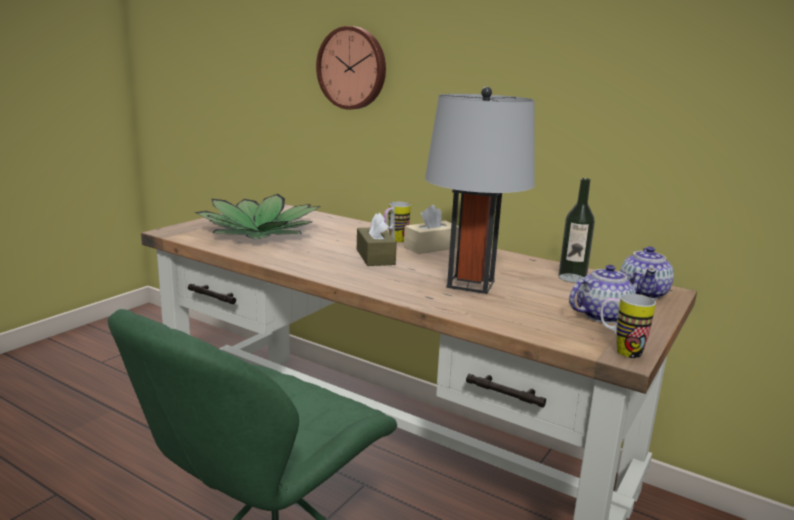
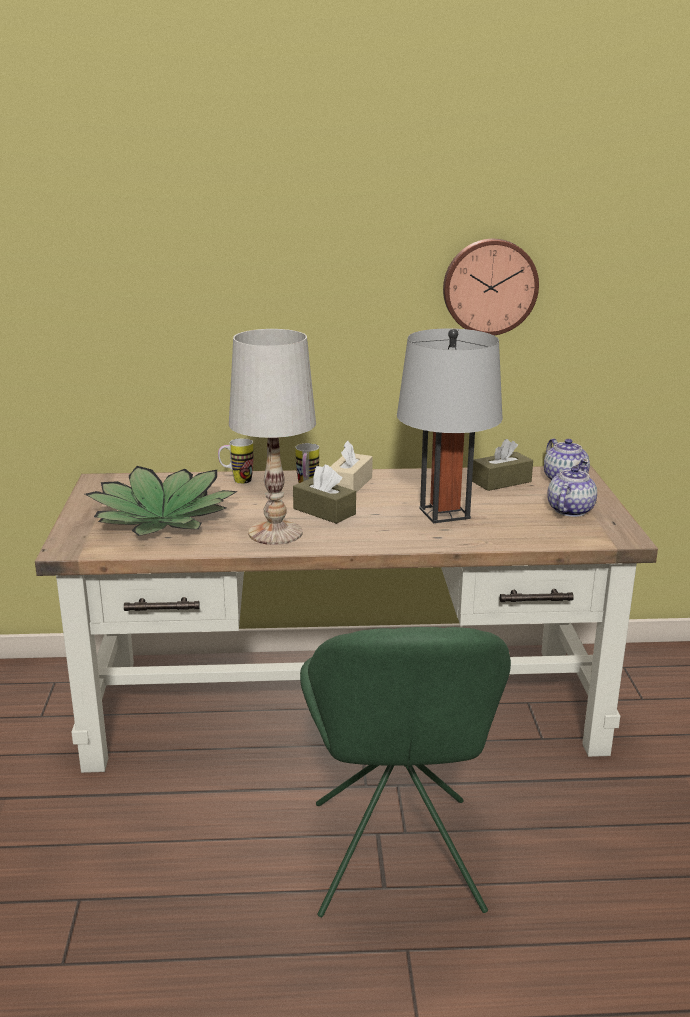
camera: 35 degrees left, 5 degrees up
wall clock [316,26,386,110] -> wall clock moved to [443,239,539,335]
bottle [558,178,595,283] -> brown tissue box [472,439,533,491]
mug [600,294,656,358] -> mug moved to [218,438,253,484]
none -> white table lamp [229,329,316,545]

